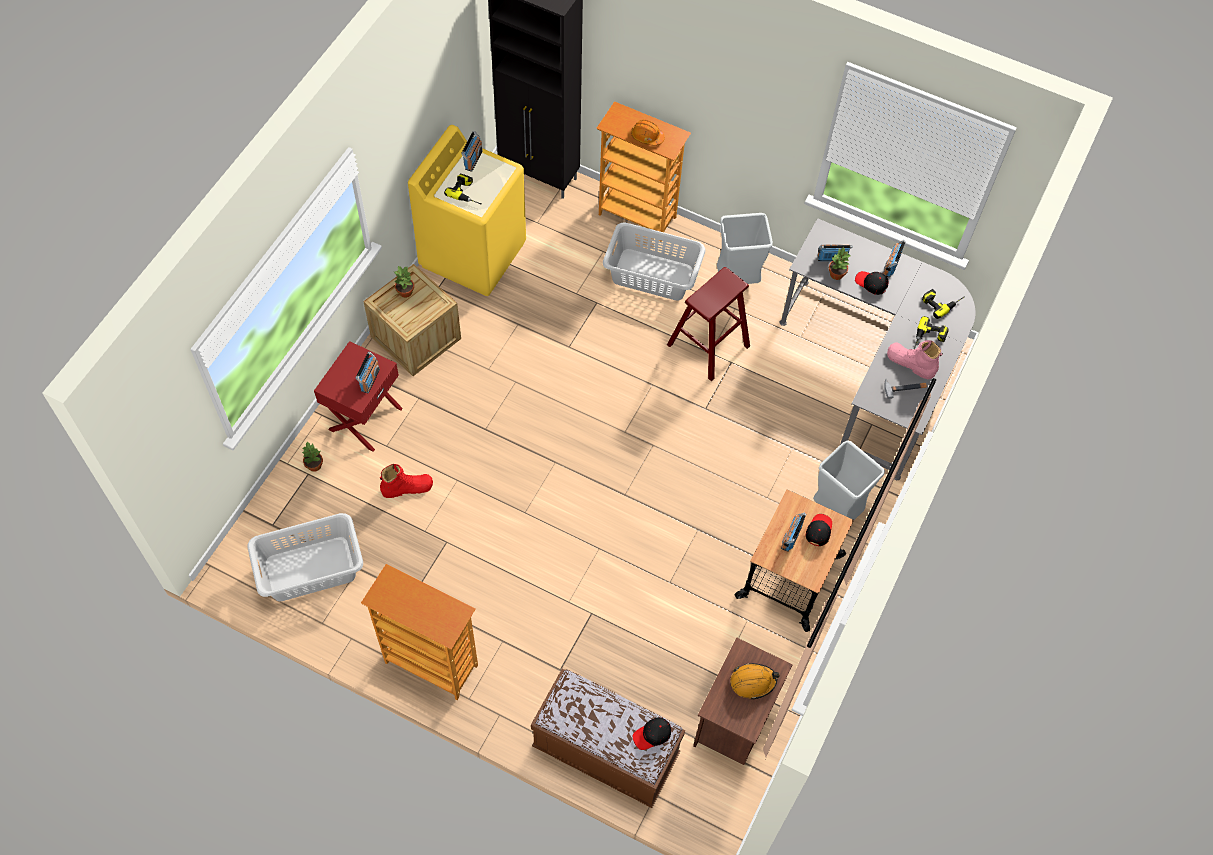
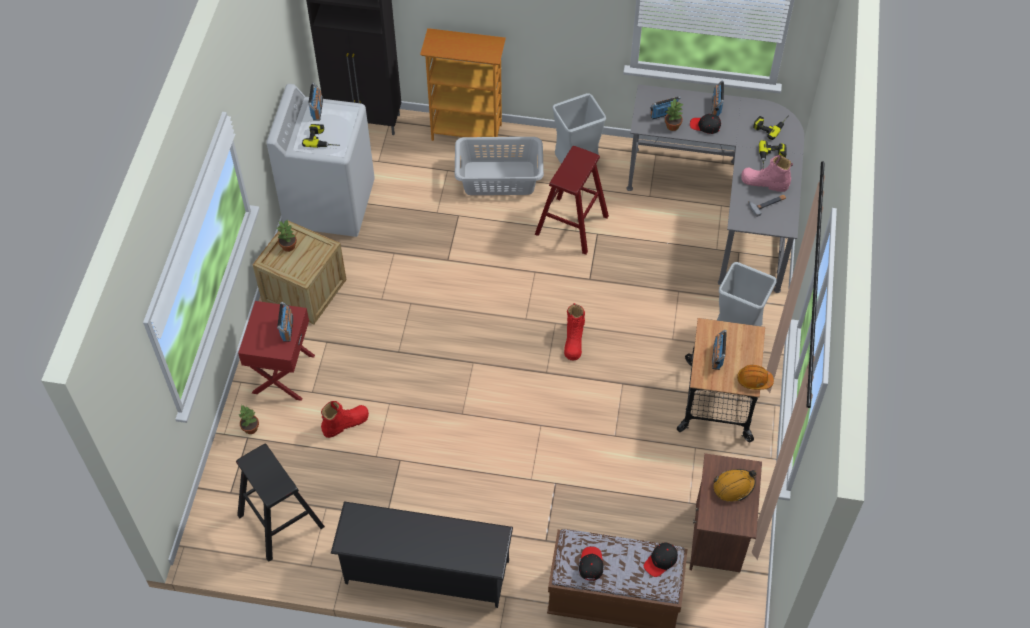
camera: 15 degrees left, 5 degrees down
grey laundry basket [248,513,363,601] -> black stool [236,444,325,562]
bookcase [361,564,478,700] -> black shoe rack [331,501,513,608]
yellow washing machine [408,125,526,296] -> white washing machine [267,84,375,237]
orange hard hat [631,119,665,146] -> orange hard hat moved to [737,365,774,390]
black cap [806,514,832,546] -> black cap moved to [579,546,603,580]
none -> red boot [564,303,585,360]

